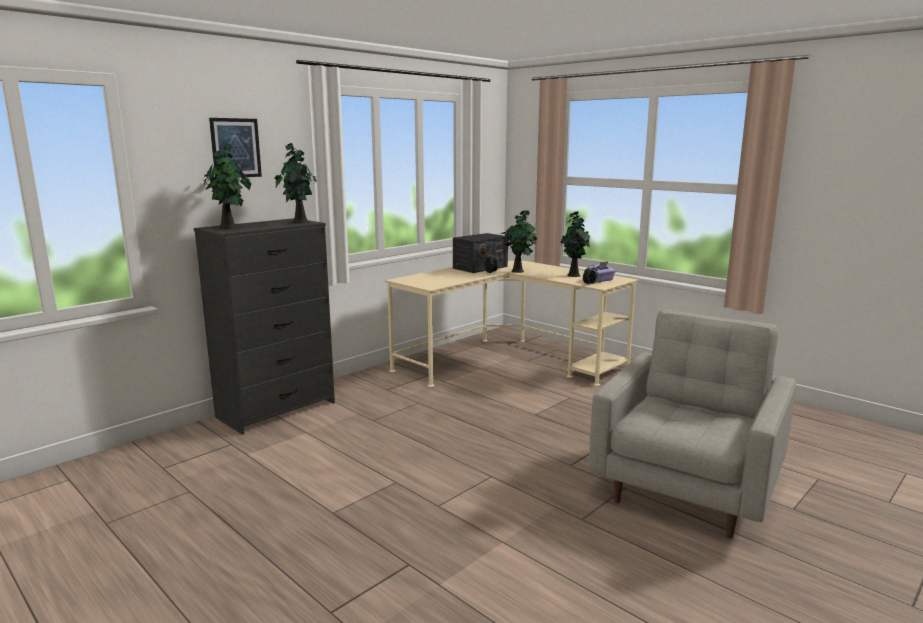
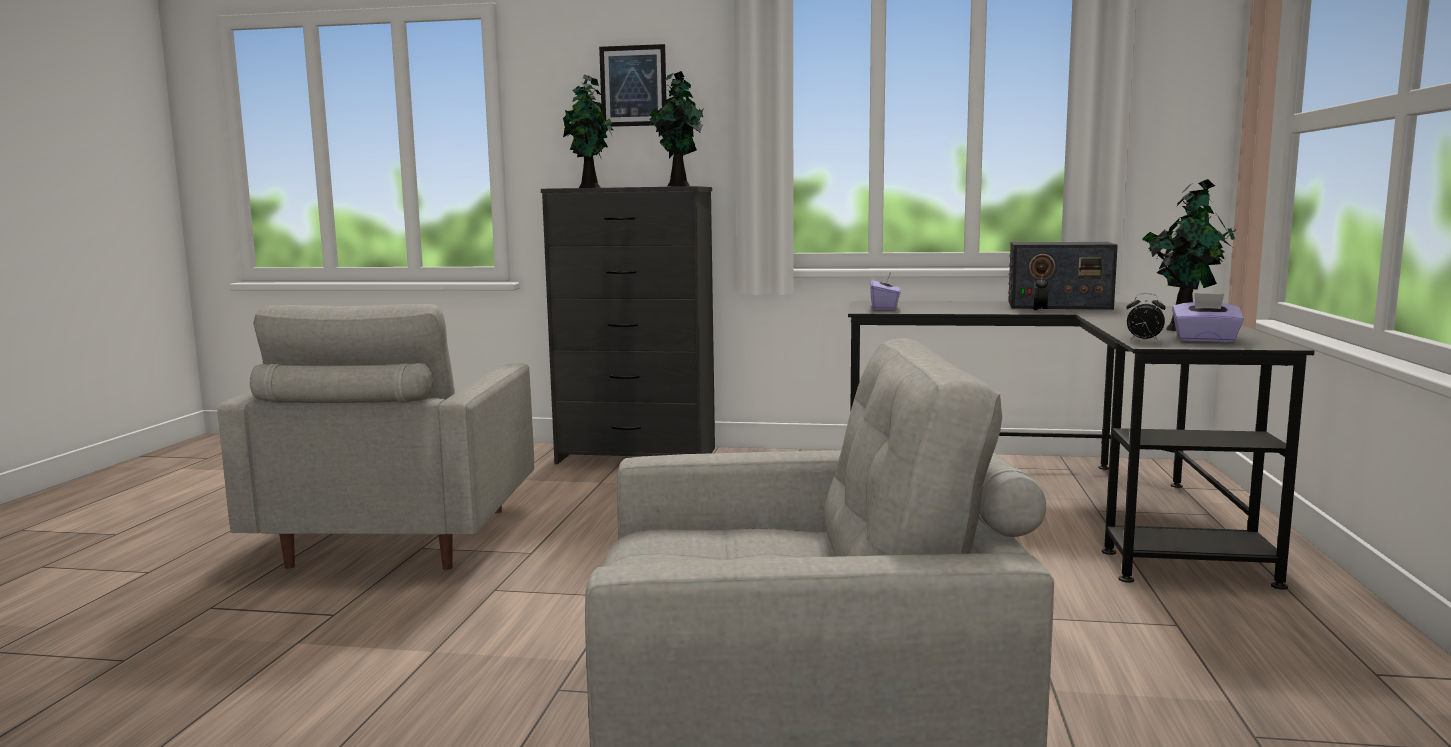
camera: 55 degrees right, 5 degrees down
beige desk [385,261,639,387] -> black desk [848,301,1314,589]
potted plant [500,211,537,273] -> none
none -> grey armchair [217,304,534,570]
none -> purple tissue box [870,273,901,310]

